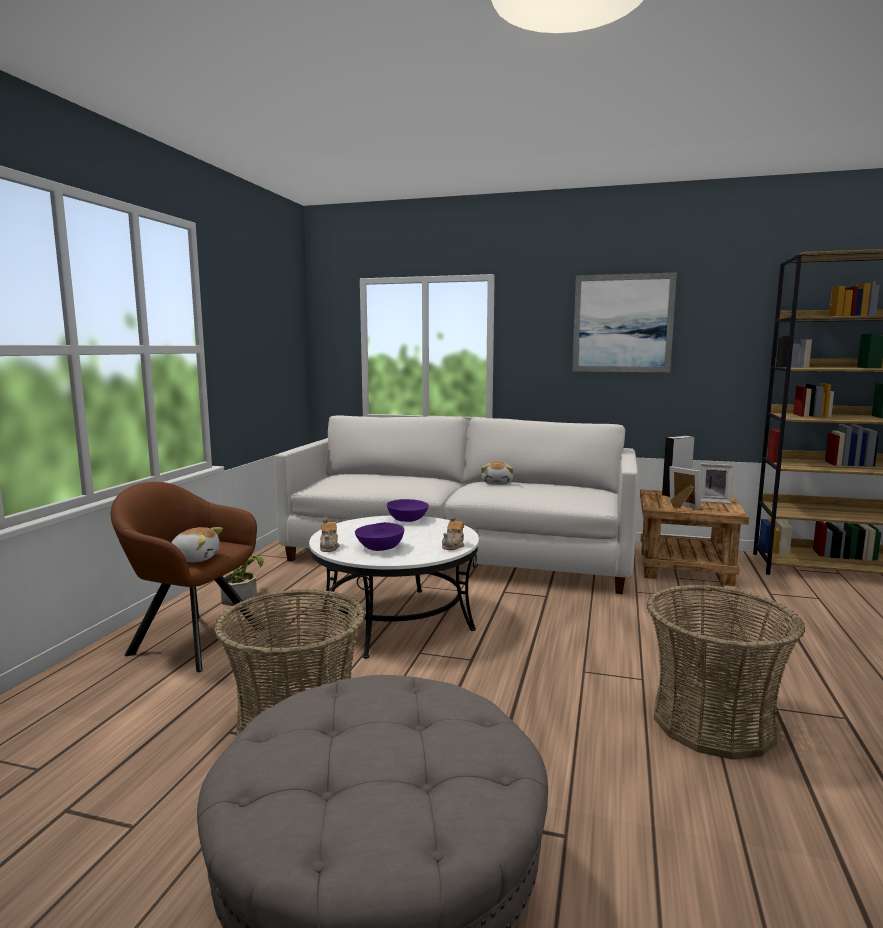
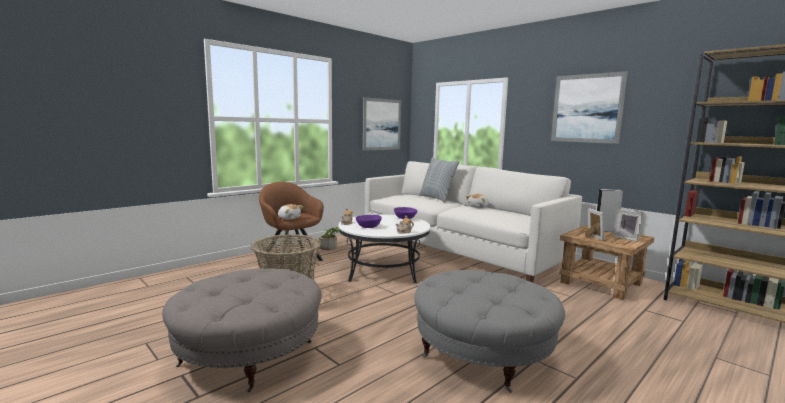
camera: 30 degrees right, 0 degrees up
basket [647,585,805,760] -> grey ottoman [414,270,565,393]
none -> picture [363,97,401,151]
none -> pillow [419,157,460,202]

